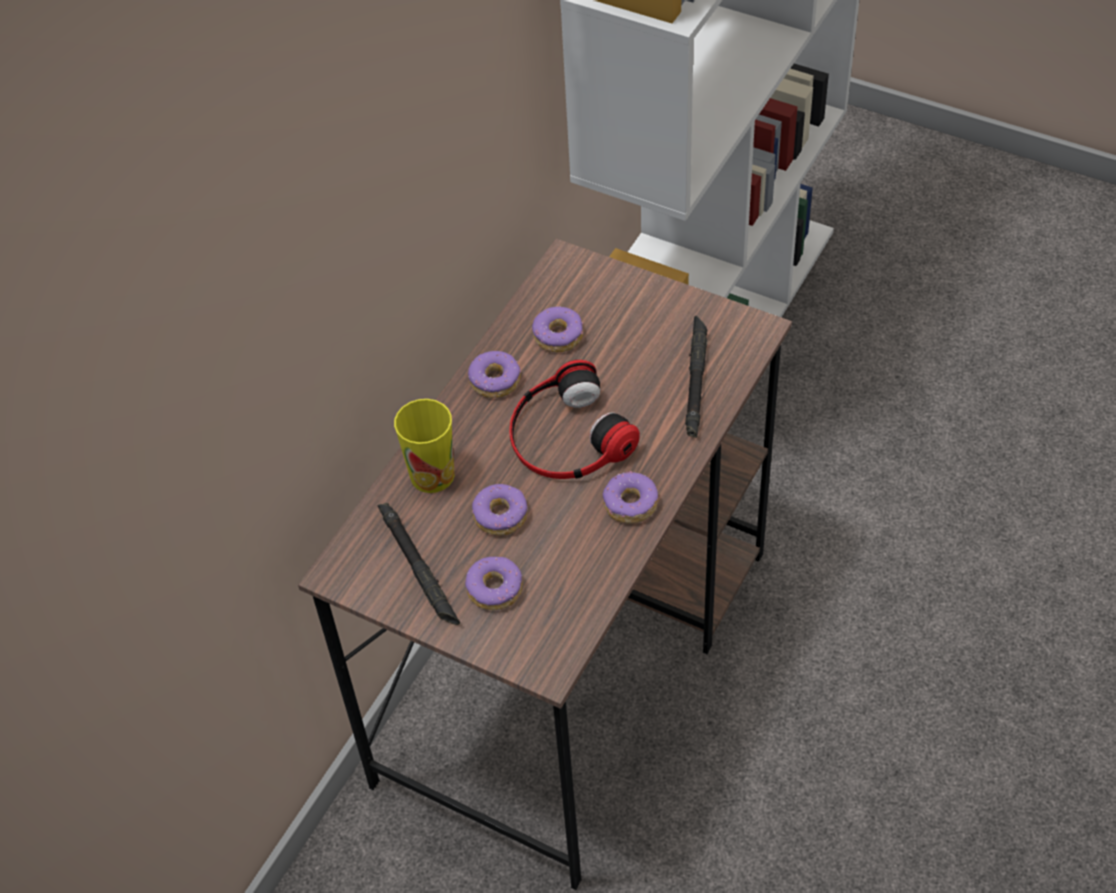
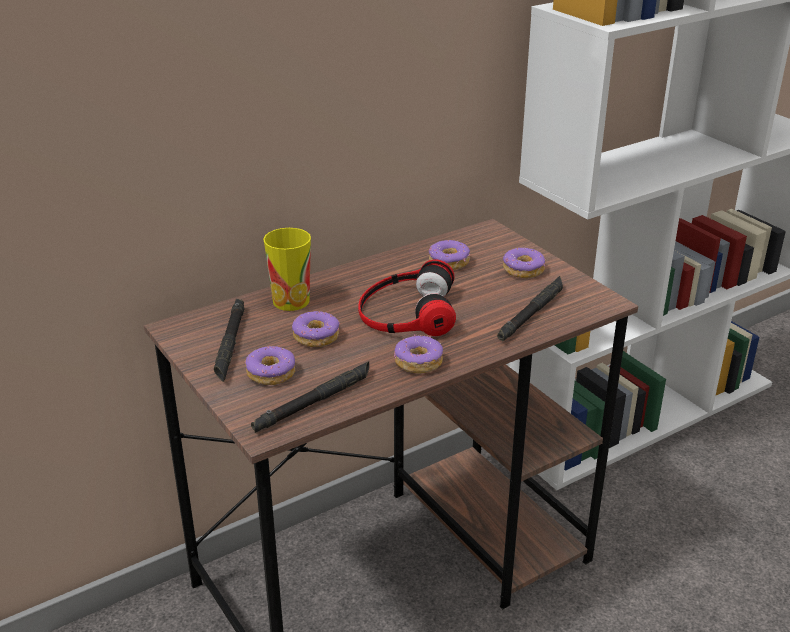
camera: 25 degrees right, 20 degrees down
donut [468,351,522,398] -> donut moved to [503,248,545,278]
none -> black flashlight [251,361,369,433]

